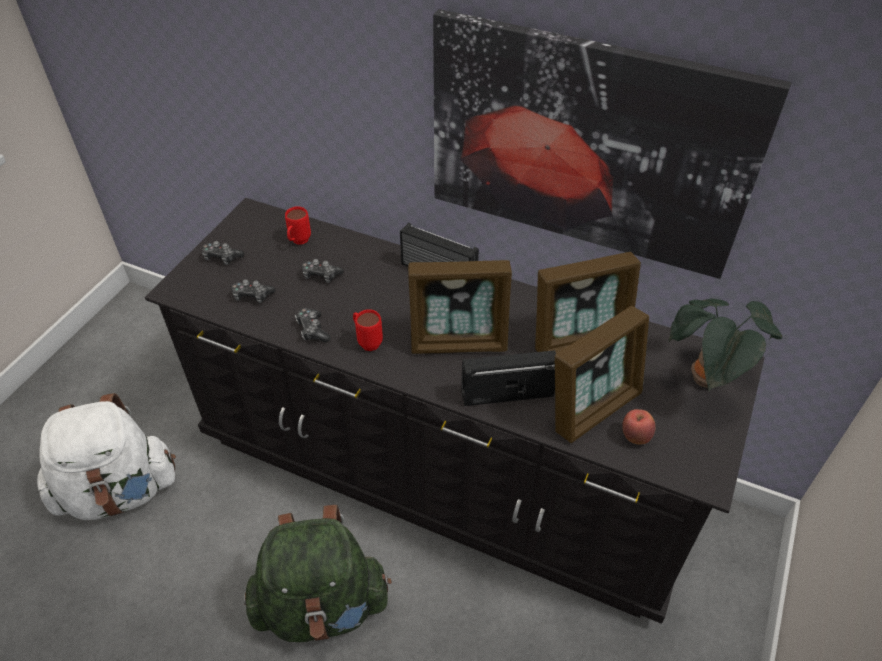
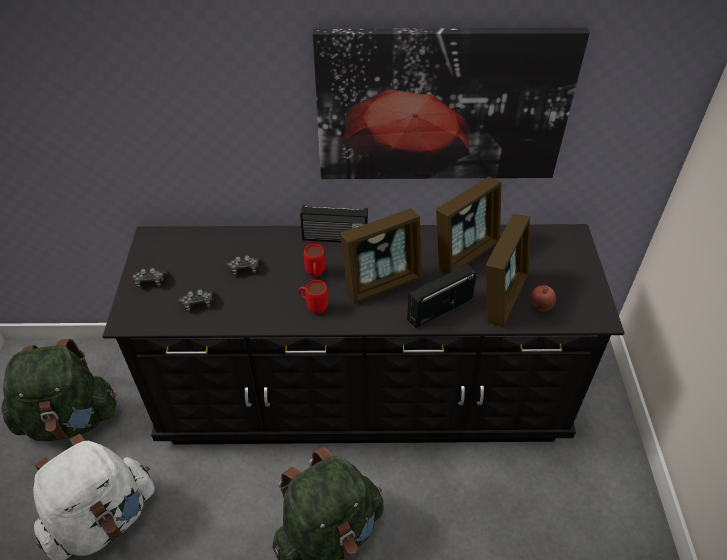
camera: 25 degrees left, 0 degrees up
red mug [285,206,311,245] -> red mug moved to [304,244,325,277]
game controller [295,308,331,343] -> none
potted plant [668,299,782,391] -> none
none -> green backpack [1,339,116,441]

